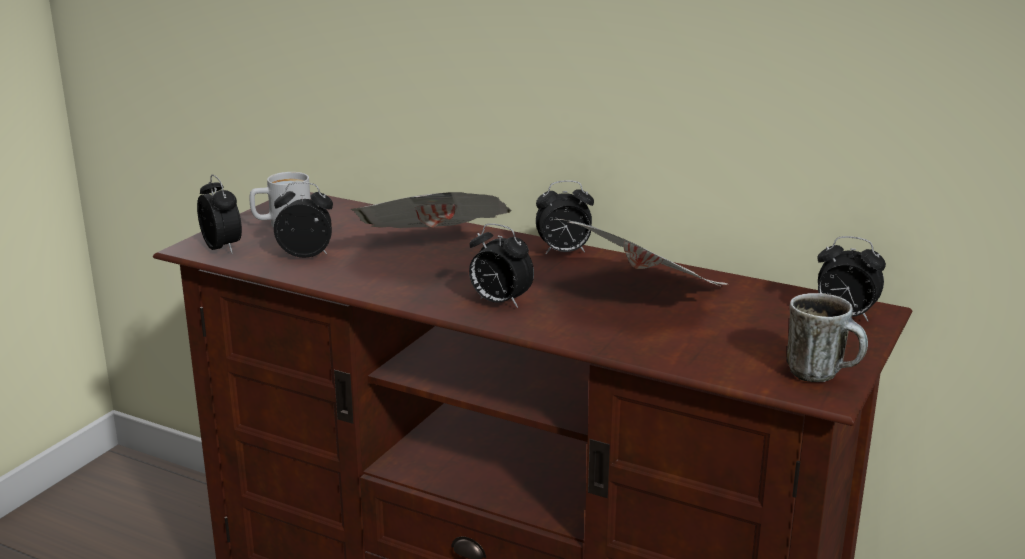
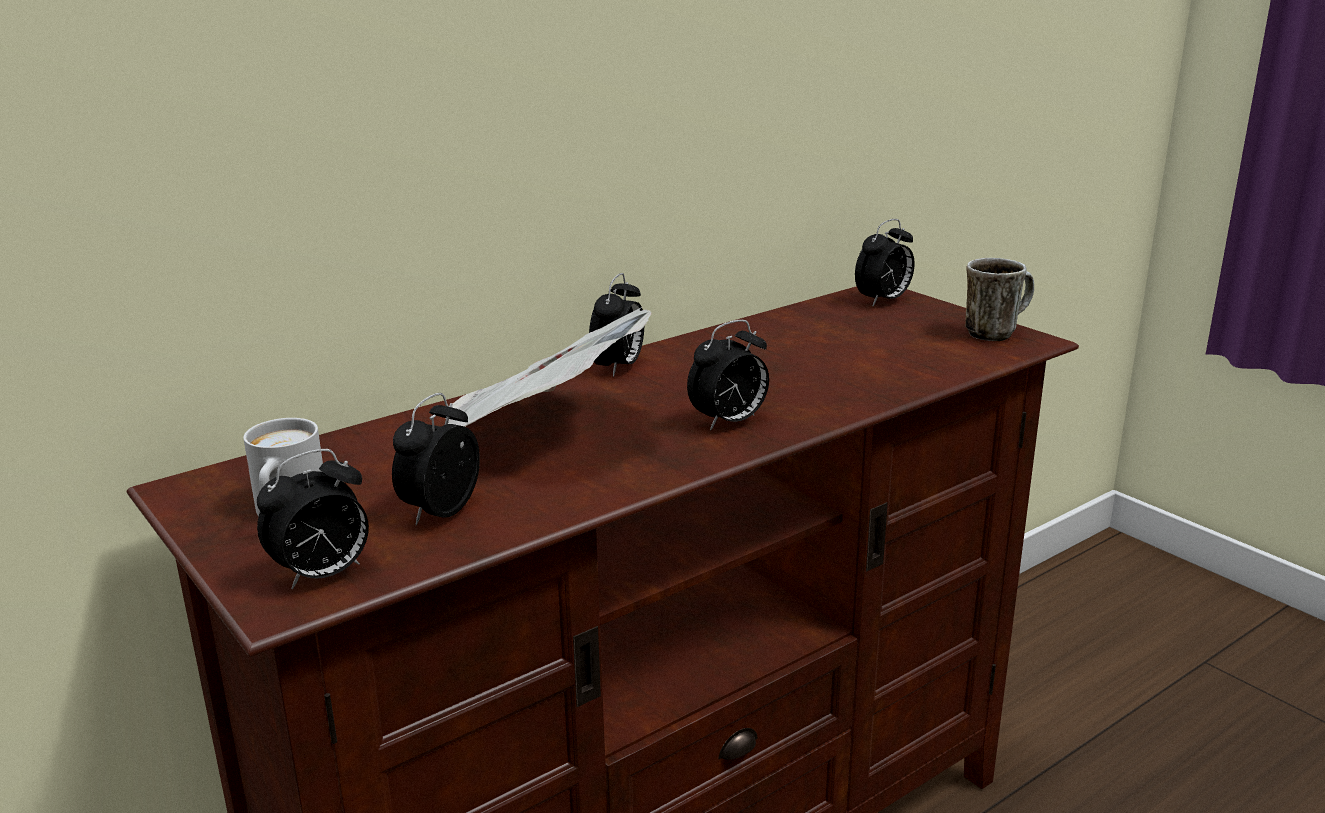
camera: 65 degrees left, 0 degrees up
alarm clock [197,175,242,254] -> alarm clock turned 150 degrees clockwise [257,449,369,589]
newspaper [555,219,728,287] -> none

